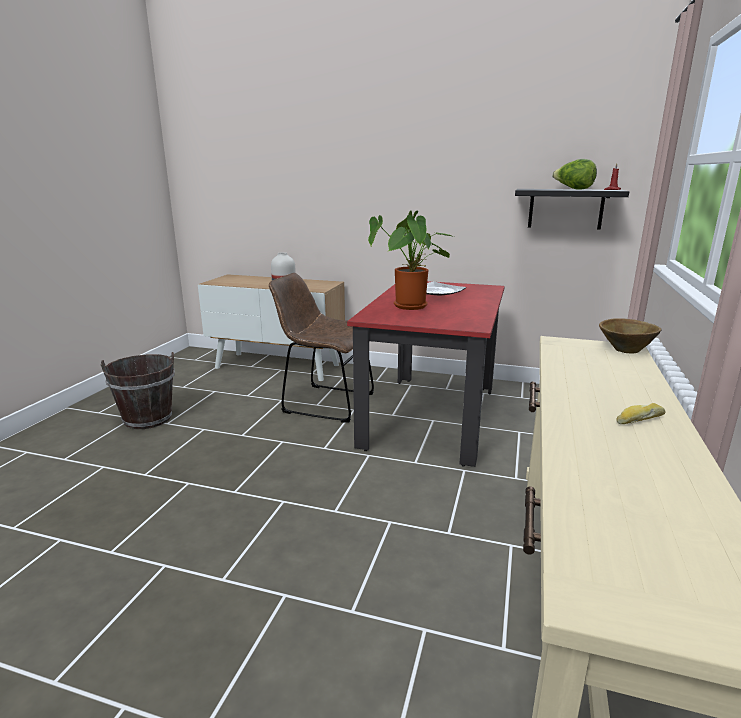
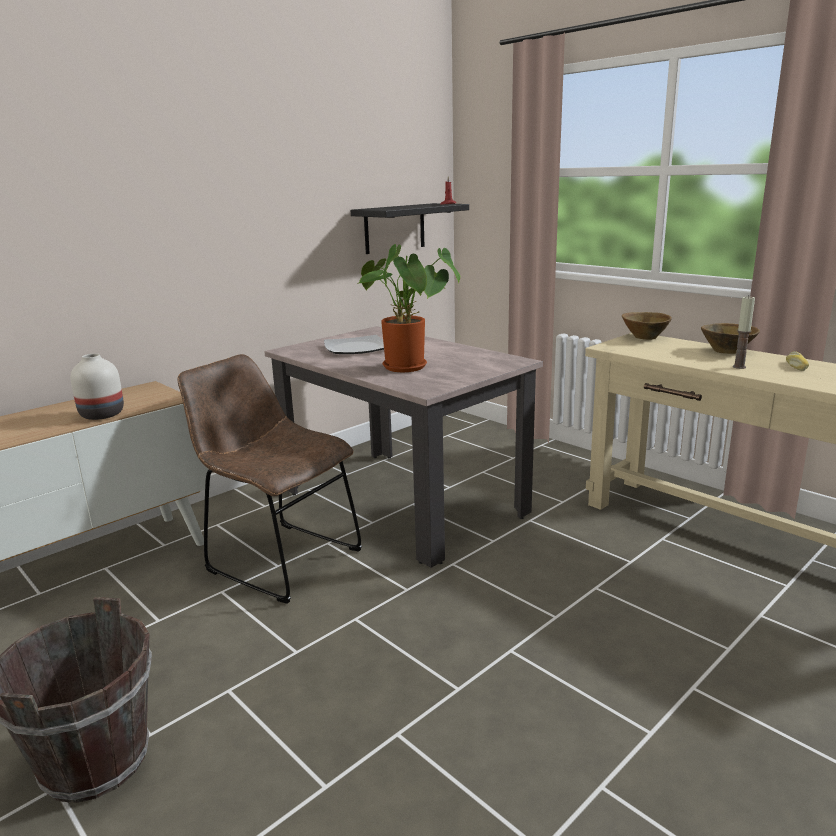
camera: 60 degrees left, 0 degrees up
brown chair [269,273,374,423] -> brown chair turned 75 degrees clockwise [177,354,362,604]
red dining table [347,281,505,467] -> beige dining table [264,326,543,568]
lettuce [552,159,597,190] -> none
none -> brown bowl [701,323,760,354]
none -> candle [733,295,755,369]

